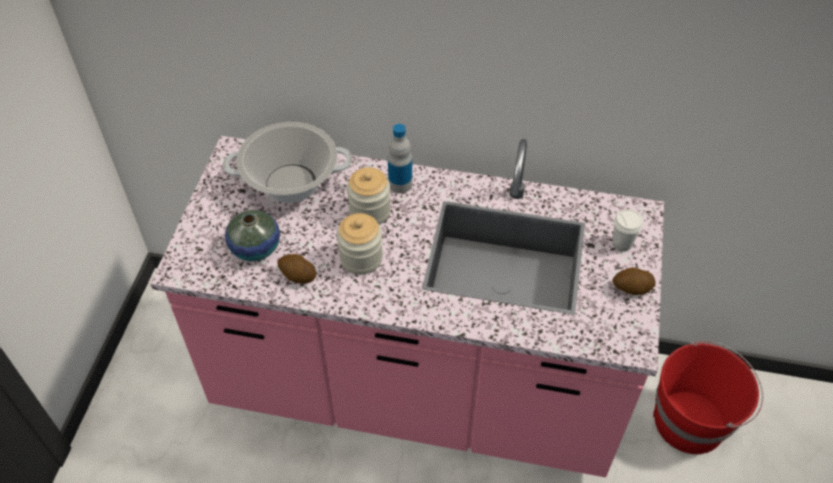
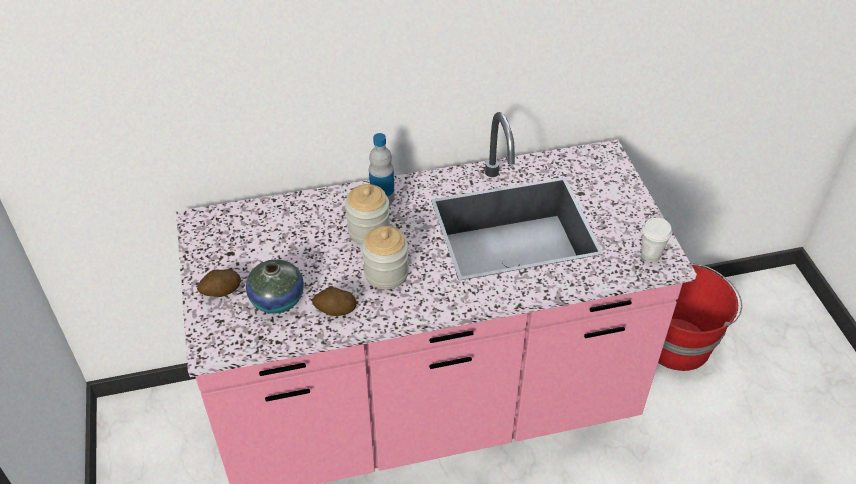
camera: 25 degrees left, 5 degrees down
cooking pot [223,122,352,203] -> none
potato [612,267,656,295] -> potato moved to [197,269,241,297]
white cup [613,209,643,252] -> white cup moved to [641,218,672,262]

